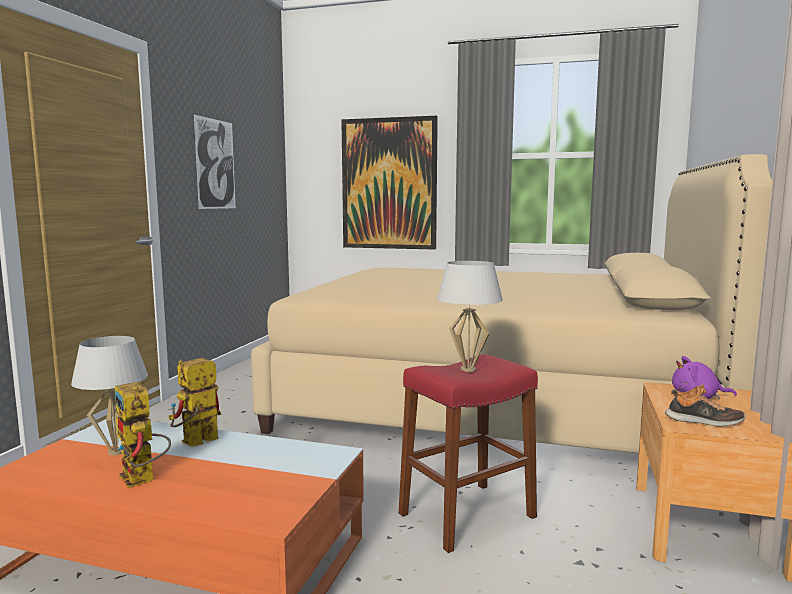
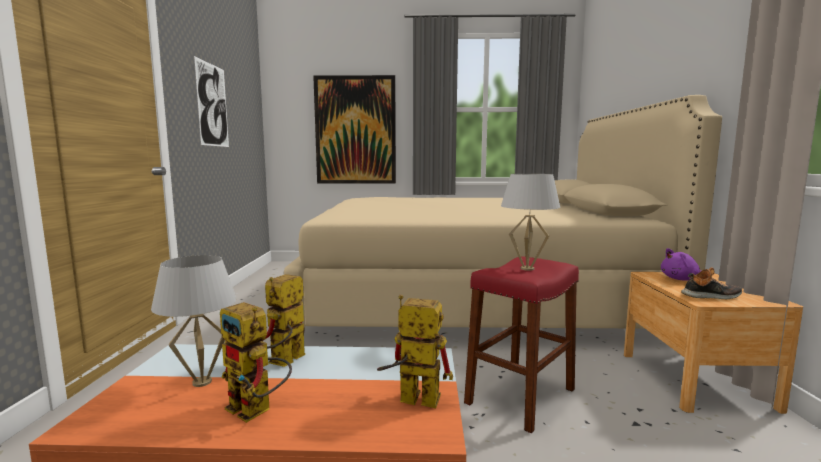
camera: 15 degrees left, 0 degrees up
none -> toy robot [377,295,453,408]

